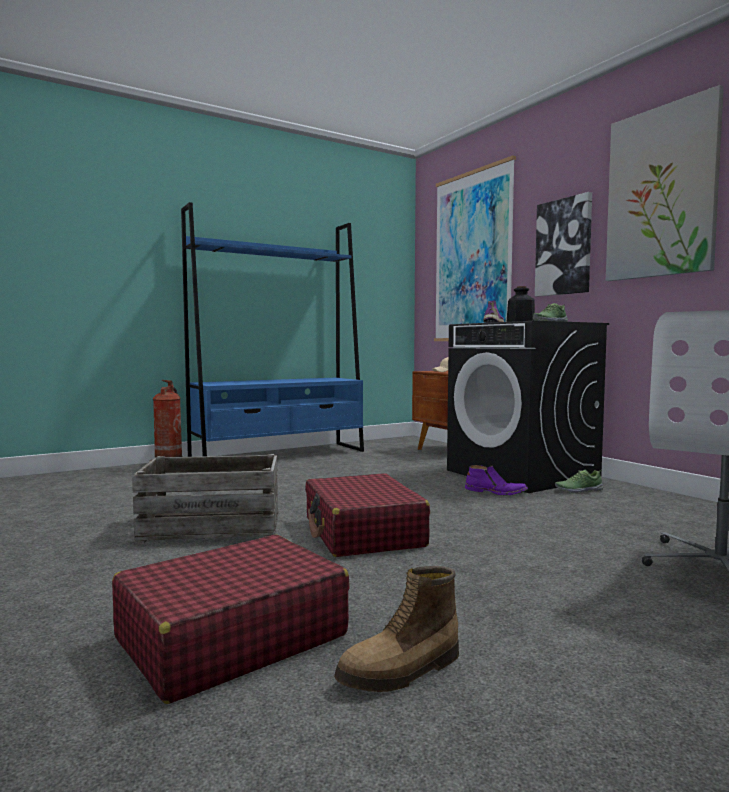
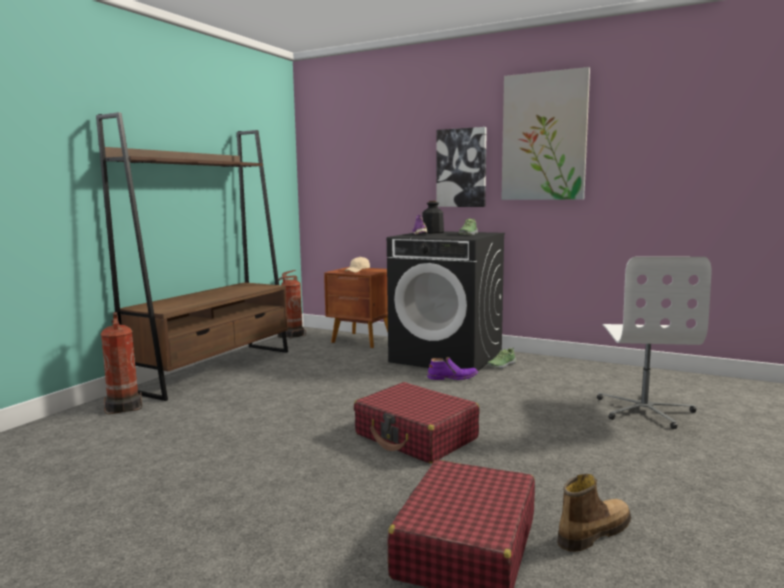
camera: 30 degrees left, 5 degrees up
crate [132,454,278,544] -> none
blue bookcase [181,202,364,457] -> brown bookcase [96,112,288,401]
boot [334,566,459,692] -> boot turned 150 degrees counterclockwise [557,474,631,552]
picture [434,155,516,341] -> none
none -> fire extinguisher [277,270,306,338]

